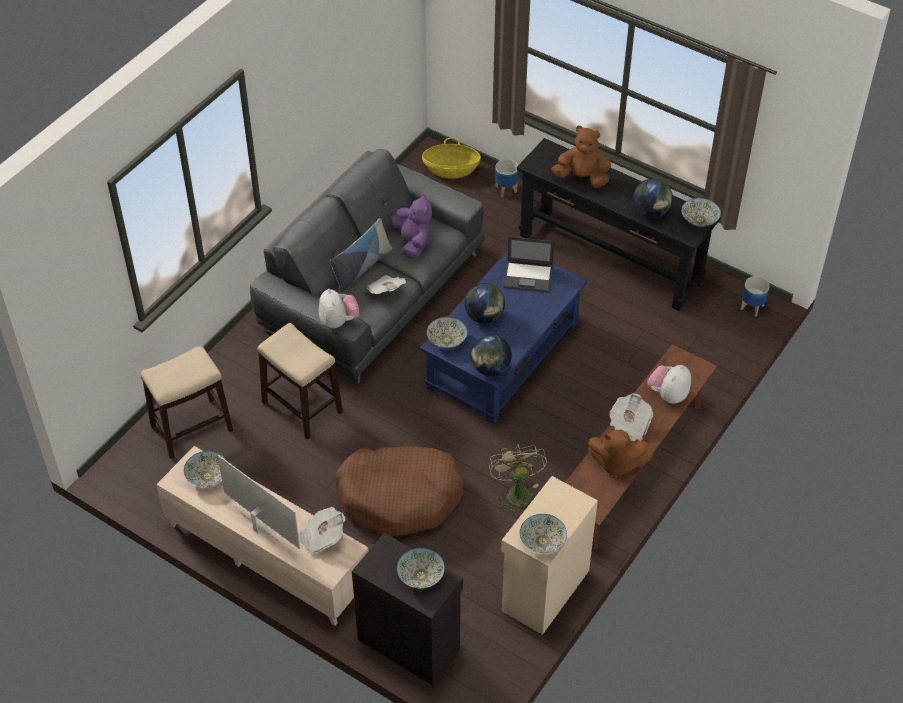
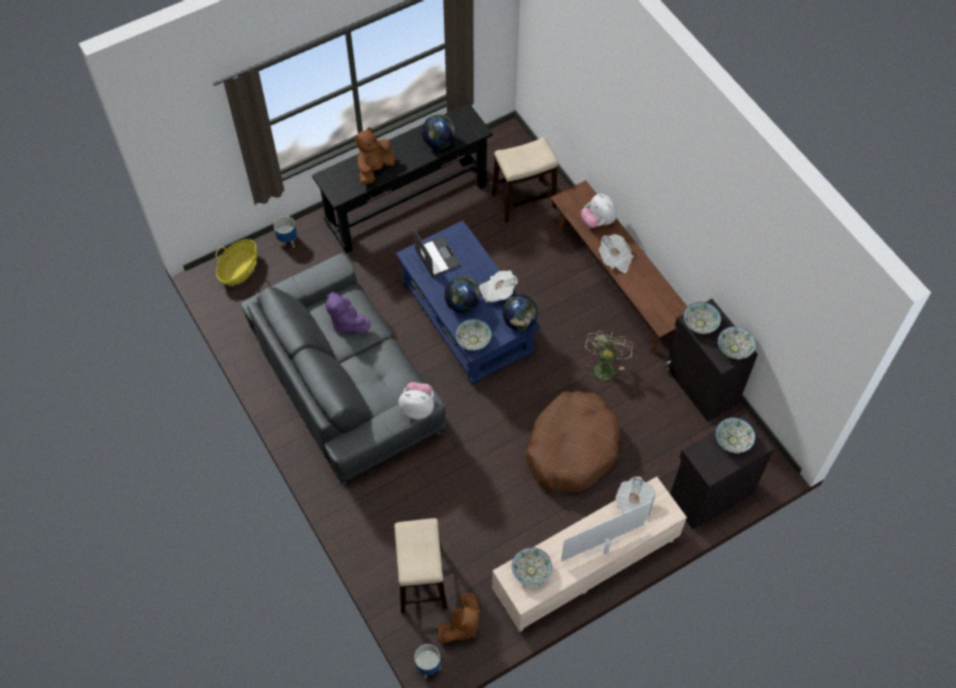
camera: 65 degrees left, 10 degrees up
stool [257,323,343,440] -> stool moved to [492,137,558,223]
pillow [330,218,392,293] -> none
newspaper [367,275,406,294] -> newspaper moved to [479,270,518,303]
purple plush toy [391,193,432,259] -> purple plush toy turned 135 degrees counterclockwise [326,292,371,333]
green fan [489,444,547,514] -> green fan turned 90 degrees clockwise [585,331,633,385]
beige cabinet [501,476,598,635] -> black cabinet [664,299,758,422]
laptop [503,237,554,292] -> laptop turned 60 degrees counterclockwise [414,229,461,278]
brown plush toy [588,430,654,479] -> brown plush toy moved to [437,593,480,643]
bowl [681,198,721,227] -> bowl moved to [683,302,721,334]
planter [741,276,769,317] -> planter moved to [414,644,441,679]

